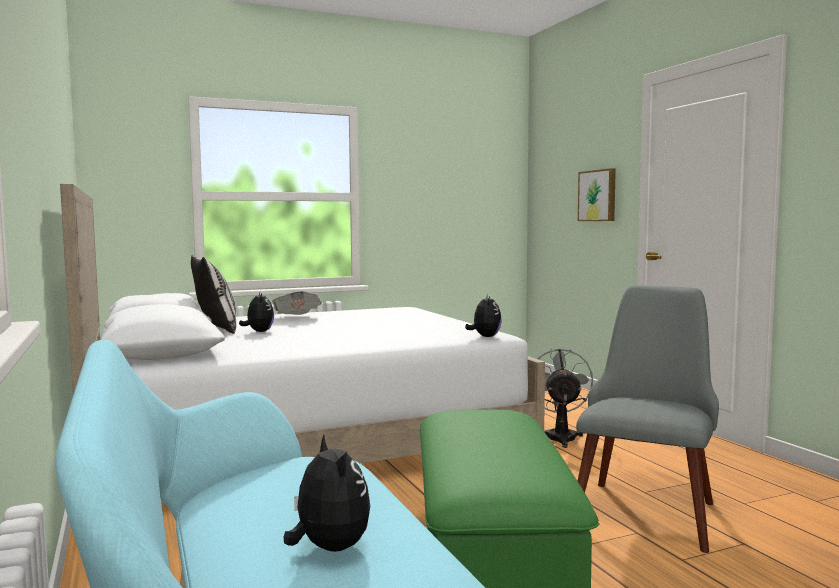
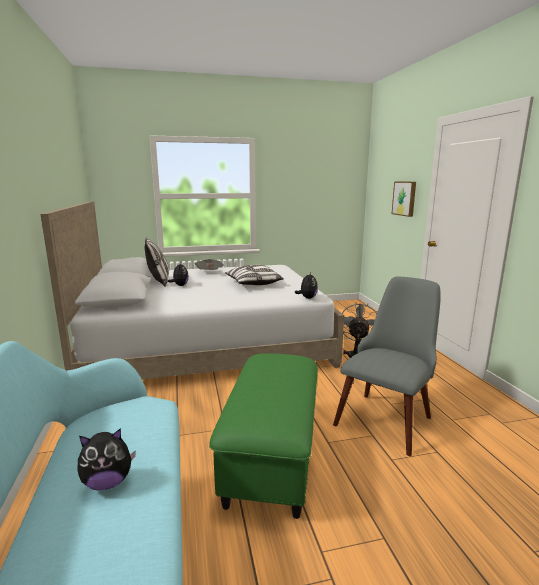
camera: 10 degrees right, 10 degrees up
plush toy [284,435,370,552] -> plush toy turned 90 degrees clockwise [77,428,136,491]
none -> pillow [225,265,284,285]

